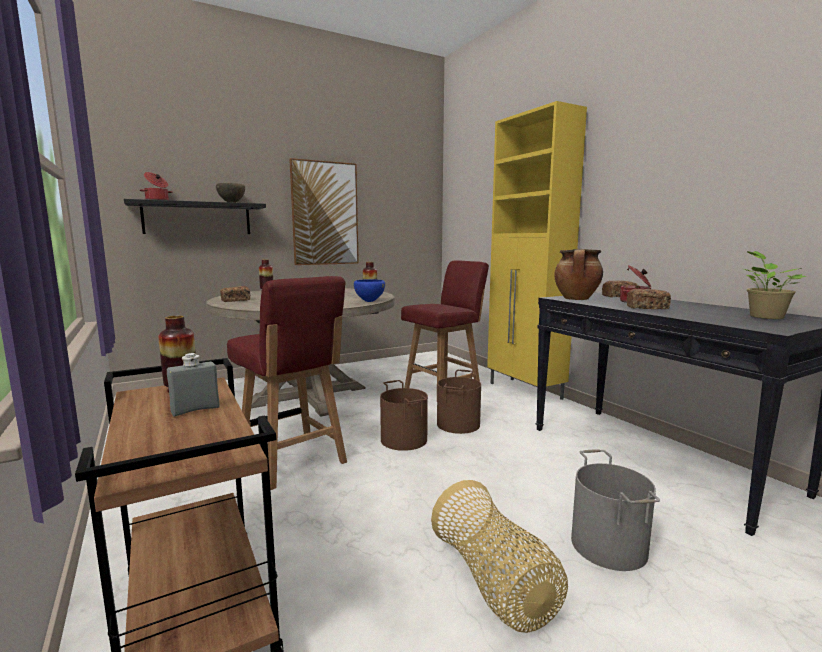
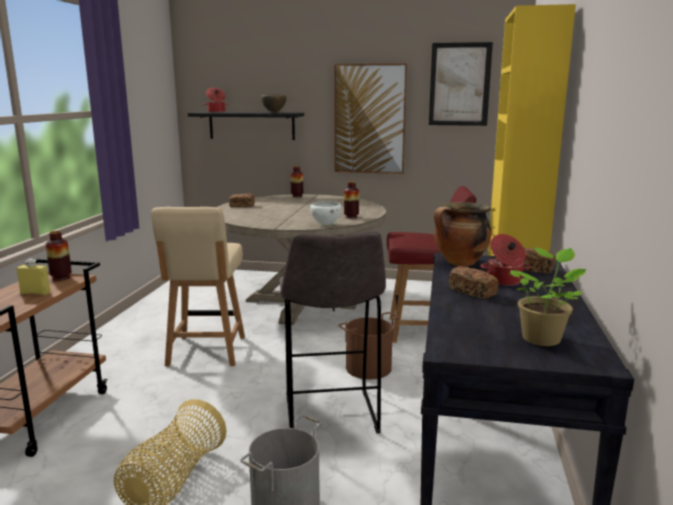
camera: 40 degrees right, 5 degrees up
grey bottle [167,353,220,416] -> yellow bottle [17,259,50,295]
red chair [227,276,347,490] -> beige chair [151,207,245,366]
blue bowl [354,279,385,302] -> white bowl [310,201,342,225]
brown bucket [380,380,428,451] -> none
none -> grey stool [279,232,386,433]
none -> picture [429,42,493,126]

